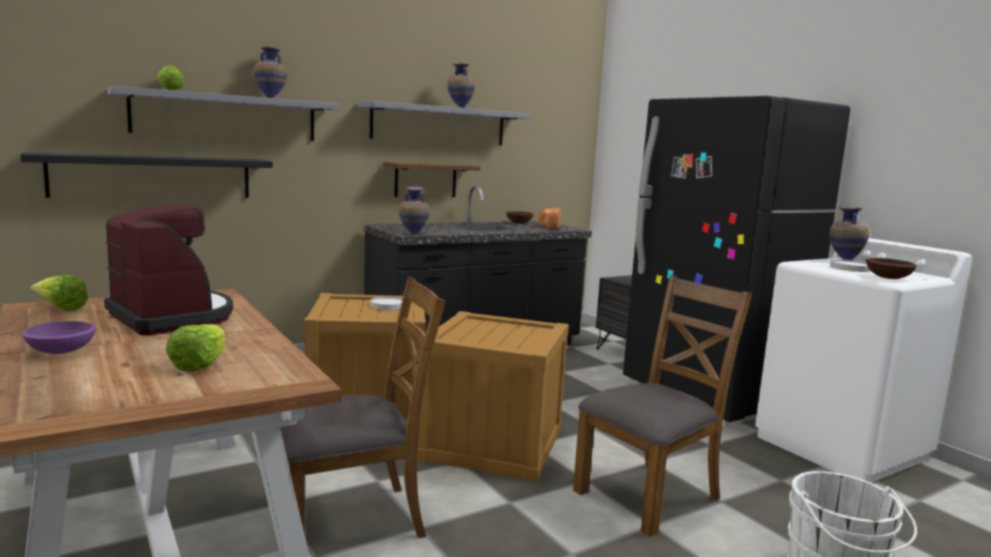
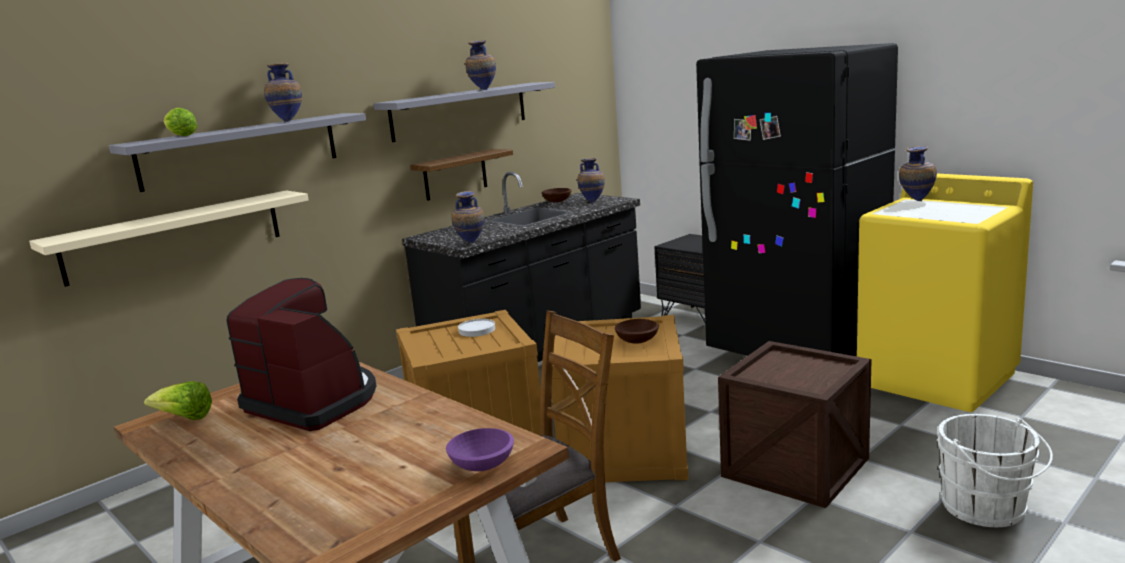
camera: 10 degrees left, 5 degrees up
black shelf [21,152,273,198] -> beige shelf [29,190,309,287]
purple bowl [22,321,96,354] -> purple bowl moved to [446,428,514,471]
lettuce [166,324,225,372] -> none
bread [539,208,561,229] -> vase [577,158,605,203]
brown chair [573,275,752,537] -> crate [718,341,872,508]
white washing machine [755,238,972,483] -> yellow washing machine [857,174,1033,412]
white plate [830,259,871,272] -> none
brown bowl [866,258,917,279] -> brown bowl moved to [614,319,659,344]

